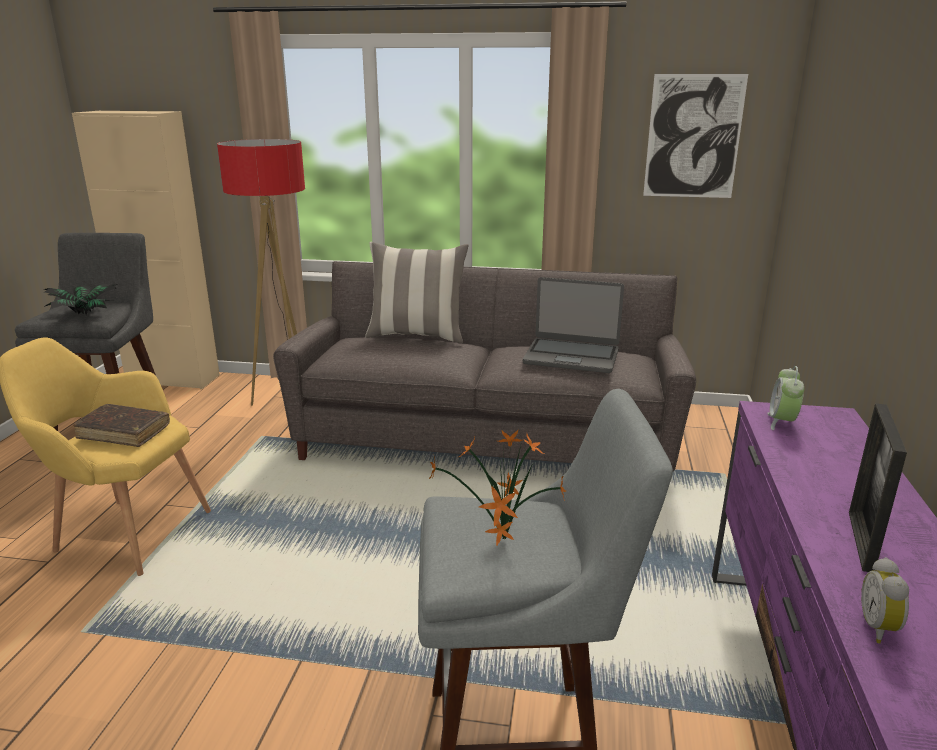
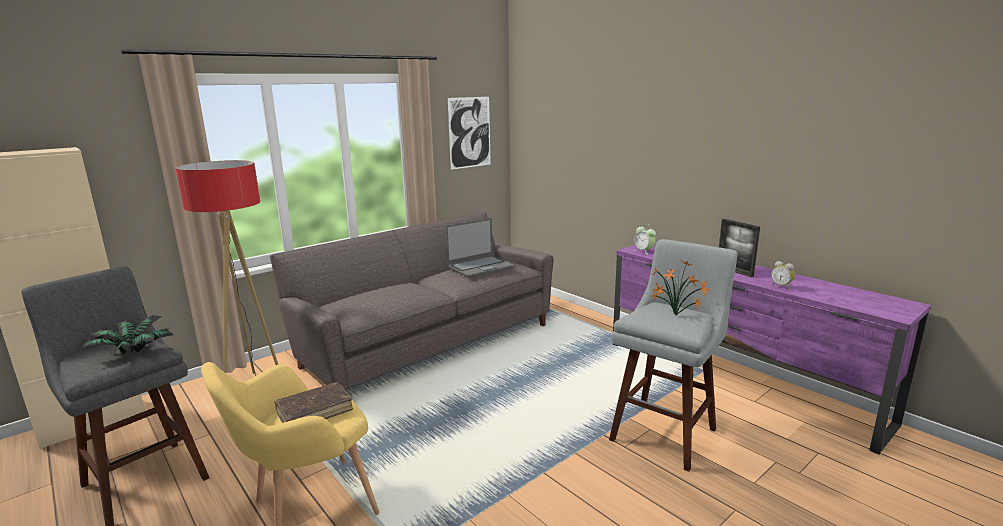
camera: 50 degrees left, 5 degrees down
pillow [365,242,468,343] -> none

